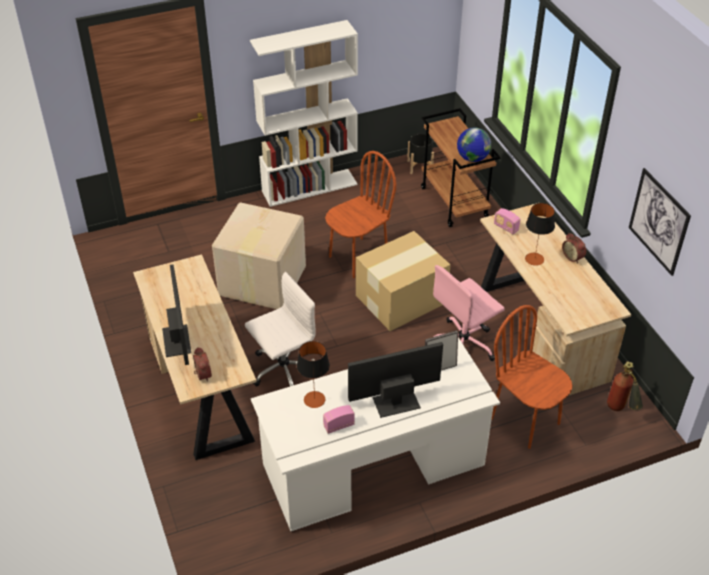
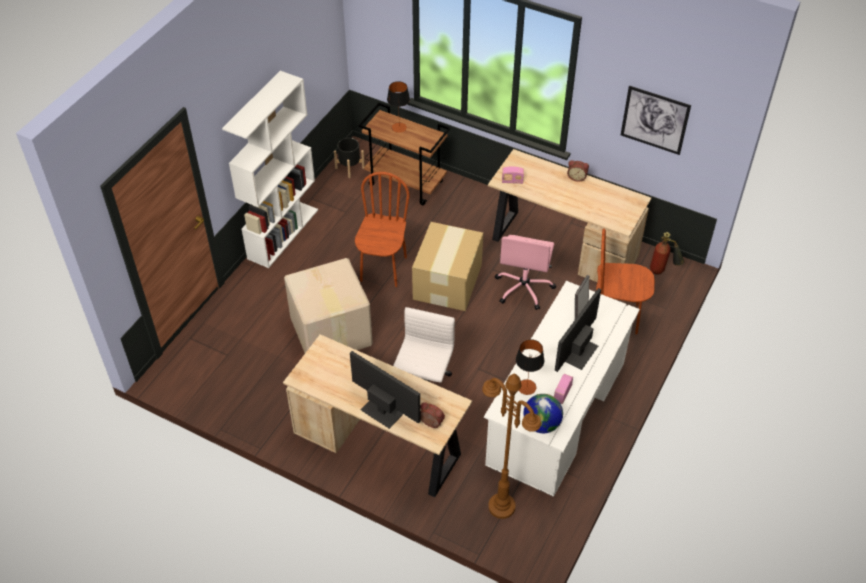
camera: 40 degrees left, 5 degrees up
globe [457,128,491,162] -> globe moved to [523,394,563,433]
table lamp [525,203,555,266] -> table lamp moved to [387,81,410,133]
none -> brown floor lamp [482,373,541,519]

